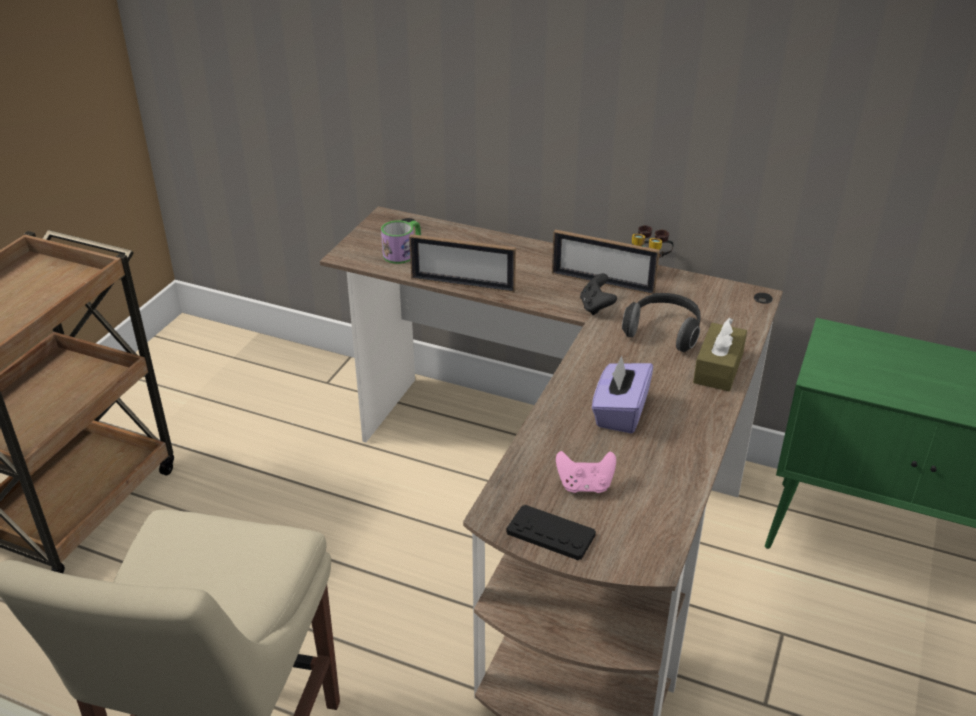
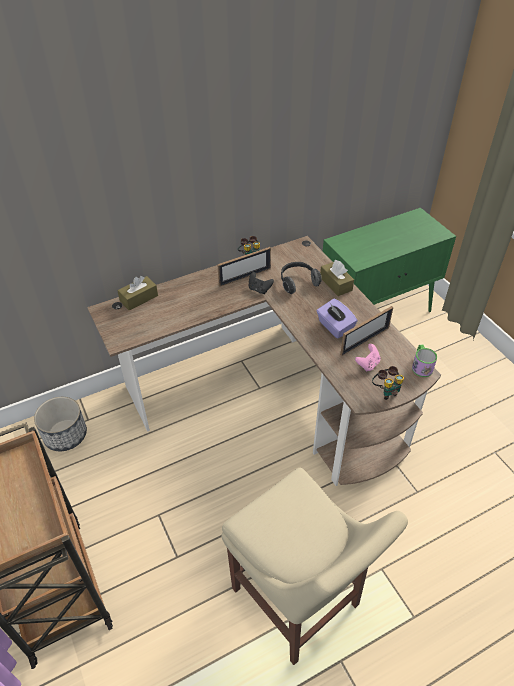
camera: 50 degrees left, 10 degrees up
mug [381,220,421,264] -> mug moved to [412,344,437,377]
picture frame [409,234,516,293] -> picture frame moved to [340,306,393,356]
black game controller [506,505,596,561] -> binoculars [372,366,404,400]
none -> planter [34,397,87,451]
none -> brown tissue box [117,276,158,311]

